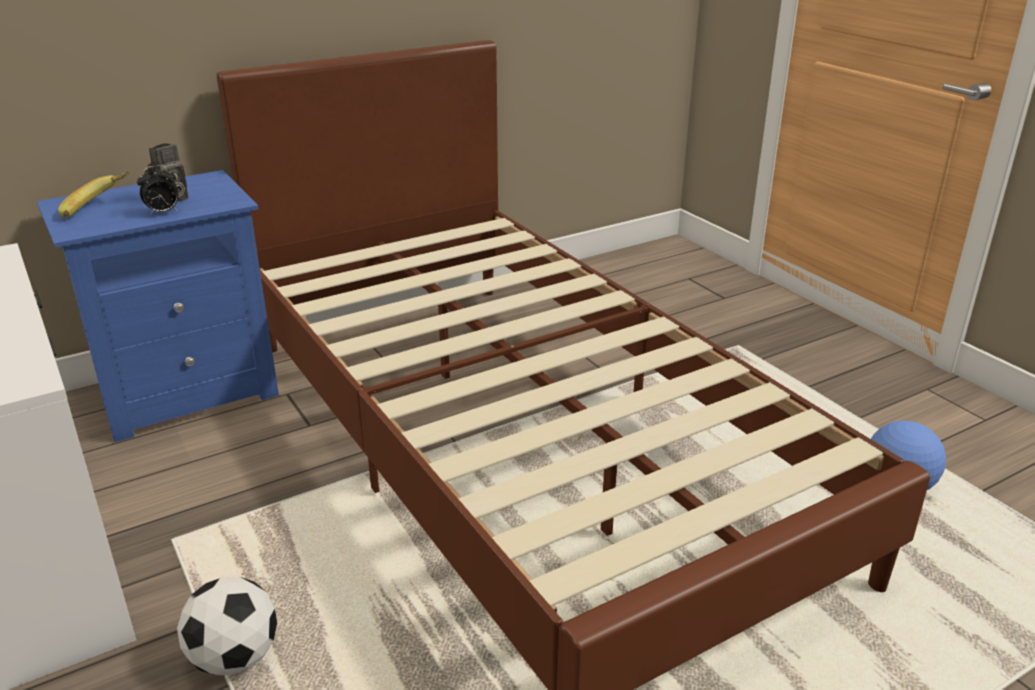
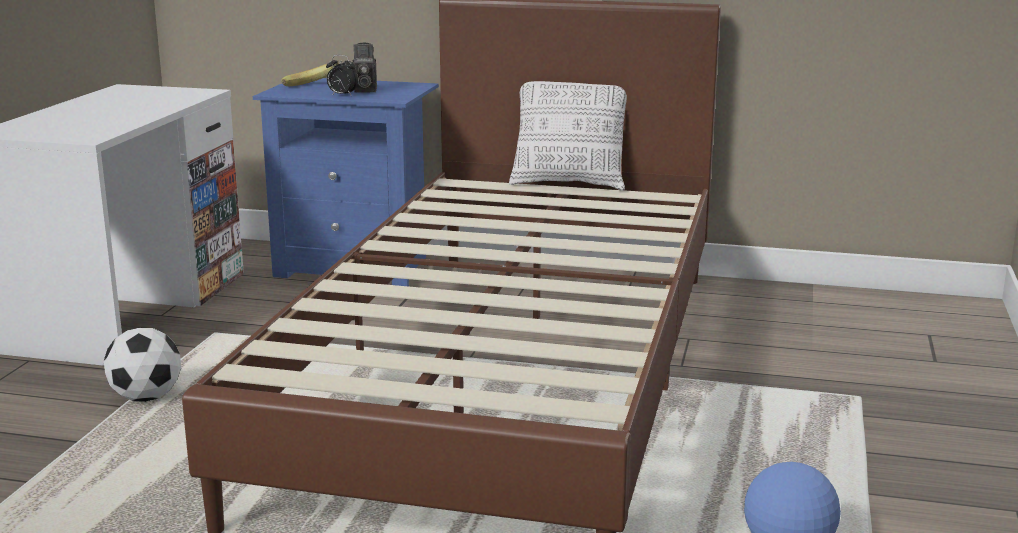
camera: 45 degrees right, 10 degrees down
none -> pillow [509,81,627,191]

